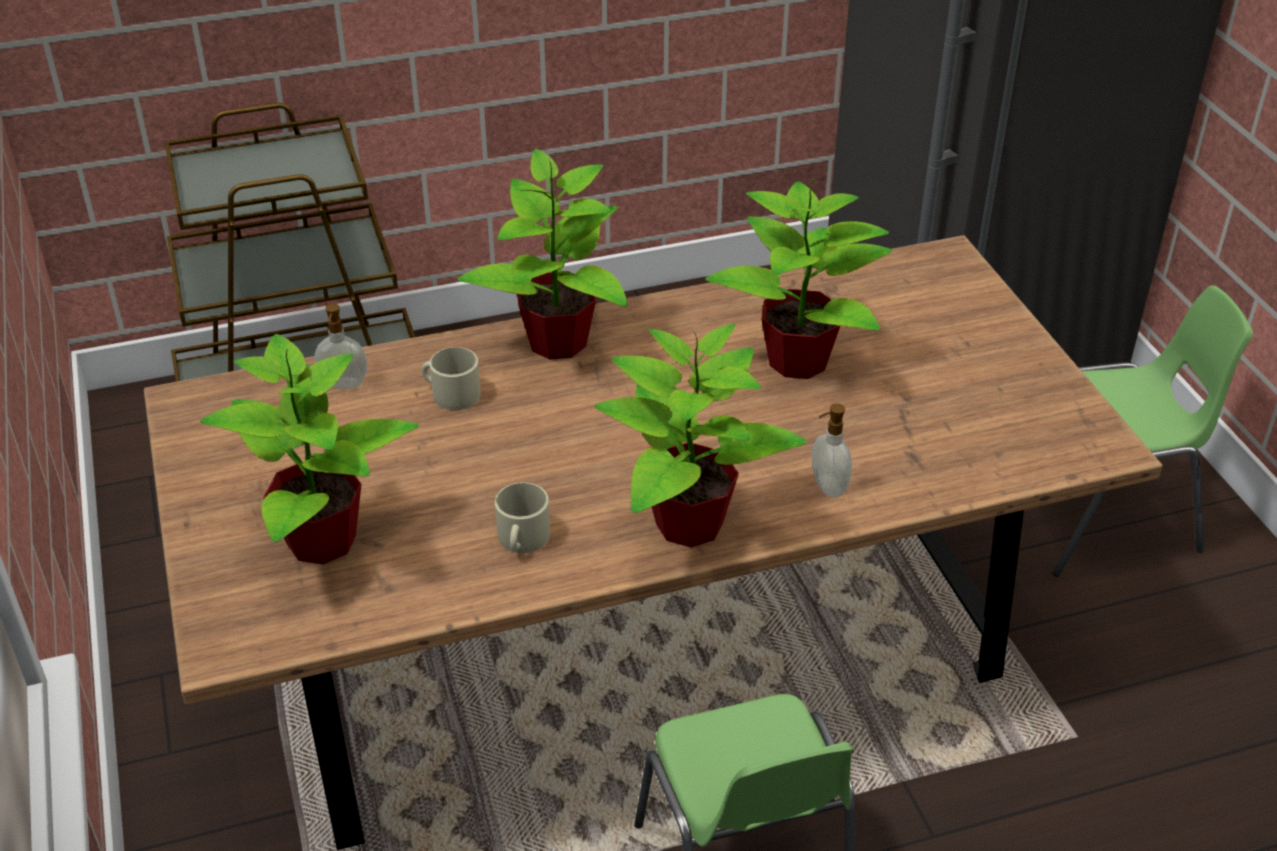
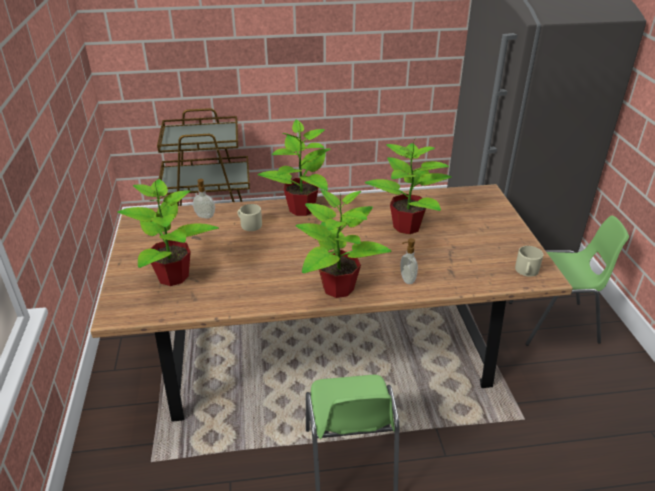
camera: 10 degrees right, 5 degrees down
beige mug [495,482,550,553] -> beige mug moved to [515,246,543,277]

